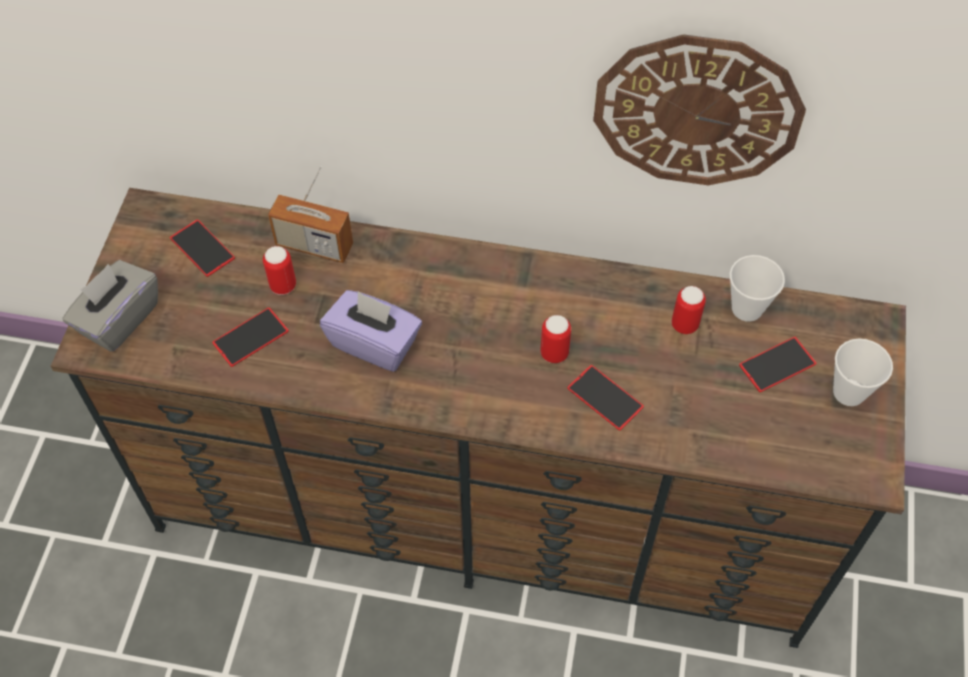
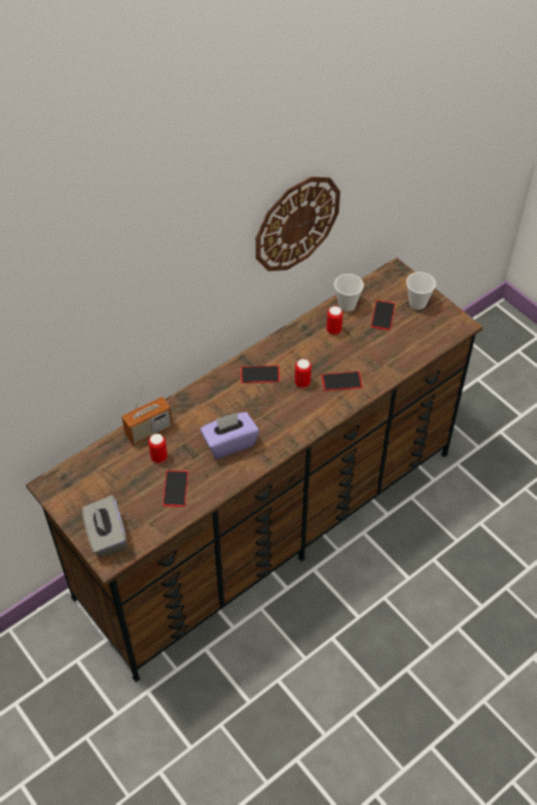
camera: 50 degrees left, 5 degrees down
phone [170,220,235,277] -> phone moved to [241,365,280,383]

